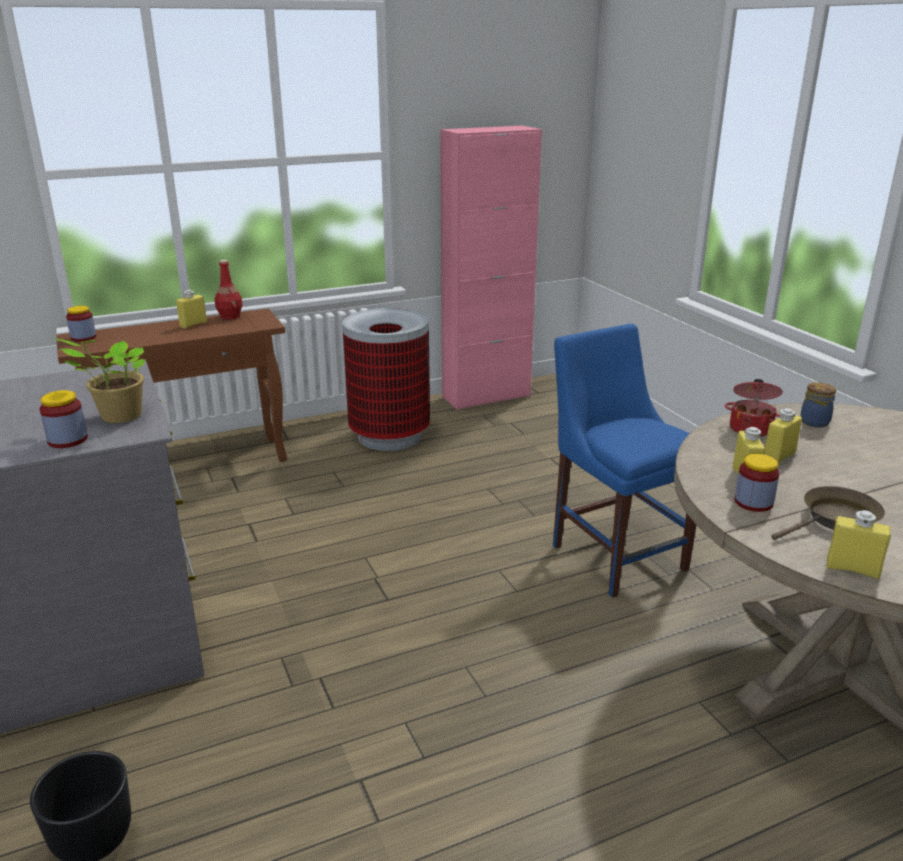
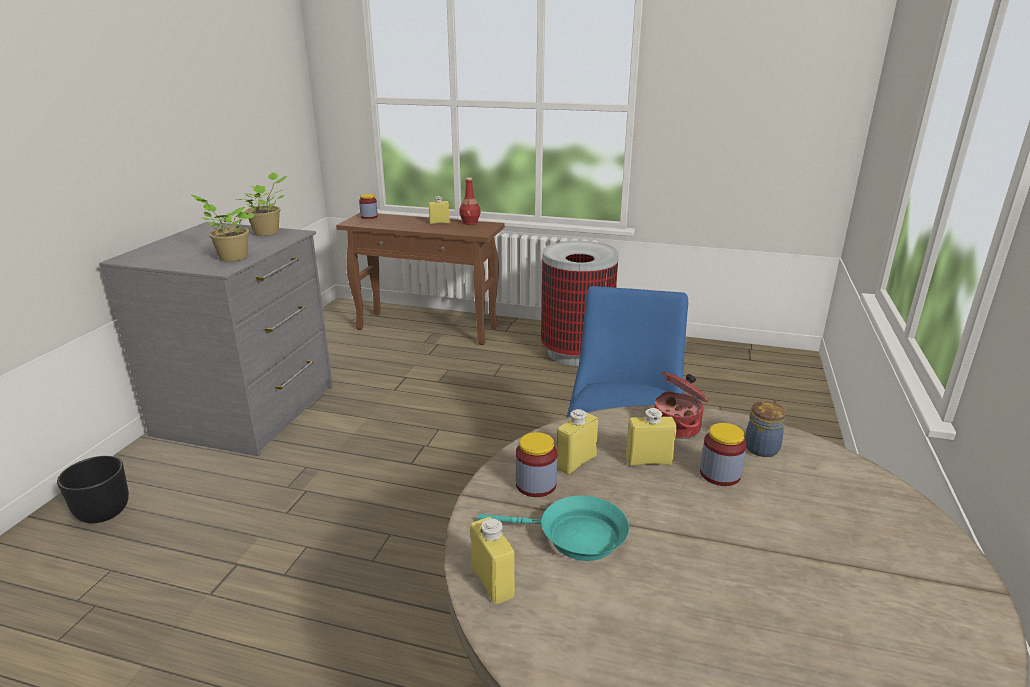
camera: 40 degrees right, 0 degrees up
jar [40,390,88,448] -> jar moved to [700,423,747,486]
pink cabinet [440,125,542,410] -> none
brown frying pan [771,486,885,540] -> turquoise frying pan [478,496,629,561]
none -> potted plant [236,172,287,236]

